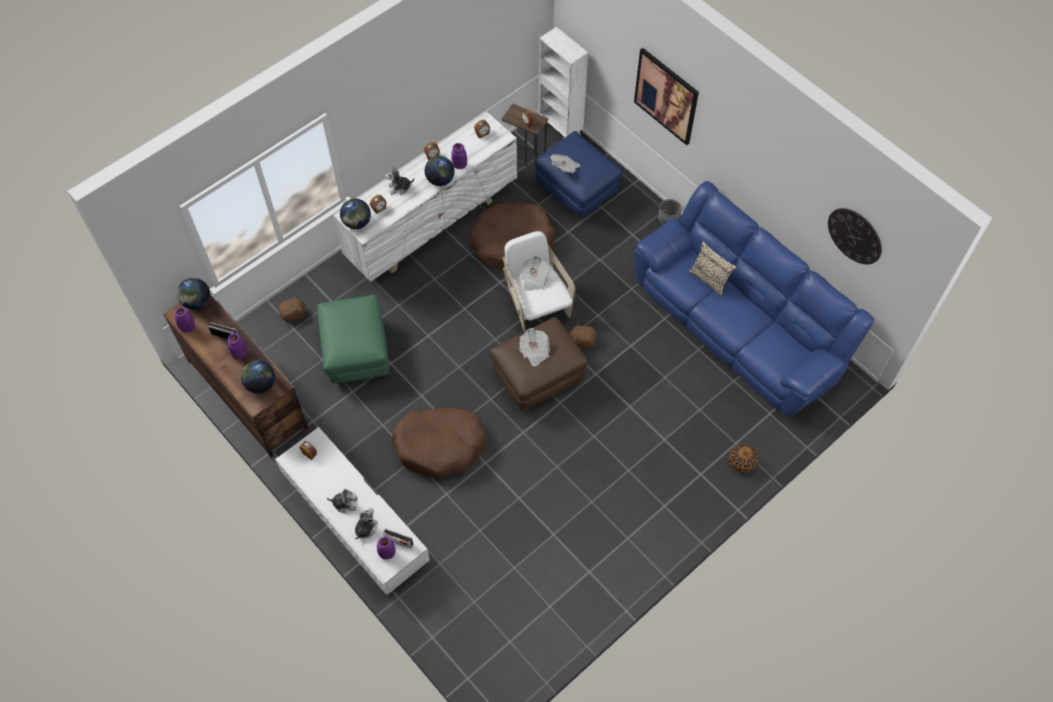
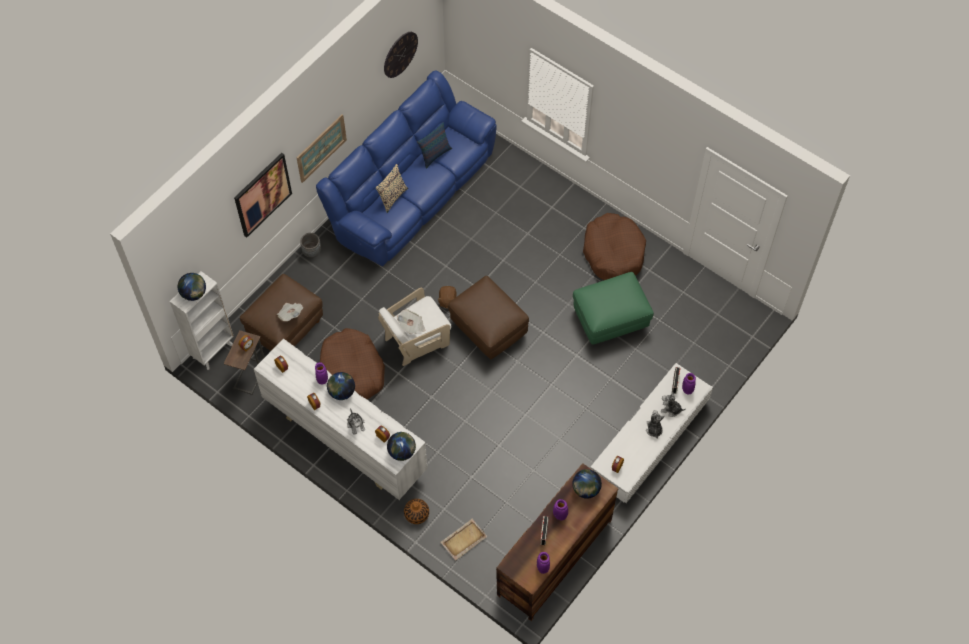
camera: 100 degrees left, 0 degrees up
globe [177,278,210,310] -> globe moved to [178,273,206,301]
brown plush toy [278,296,306,323] -> beige tray [441,518,487,560]
green ottoman [317,295,389,383] -> green ottoman moved to [573,272,654,345]
brown dog bed [392,407,487,479] -> brown dog bed moved to [583,213,646,280]
newspaper [519,328,550,367] -> none
blue ottoman [535,131,622,219] -> brown ottoman [240,274,323,351]
vase [729,444,758,473] -> vase moved to [404,499,429,524]
none -> picture [297,114,347,183]
none -> blue pillow [417,123,452,169]

